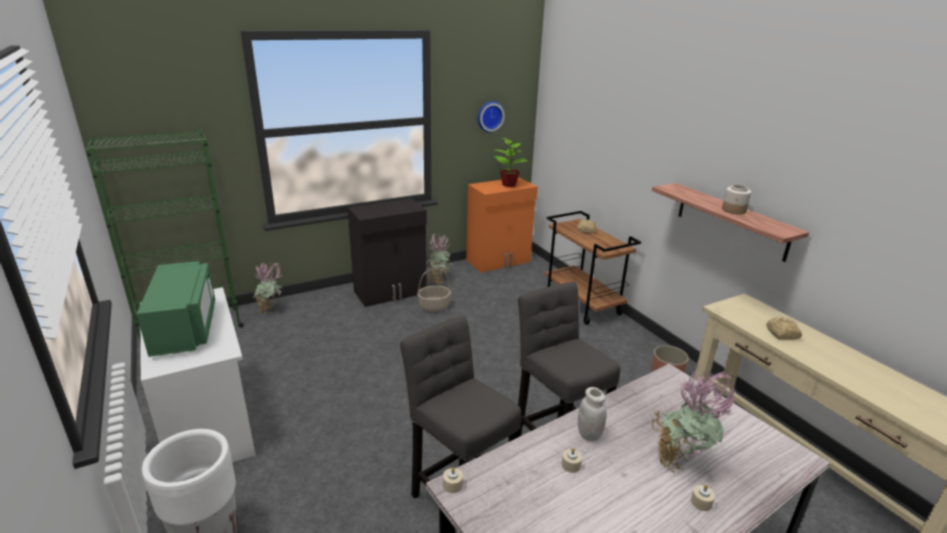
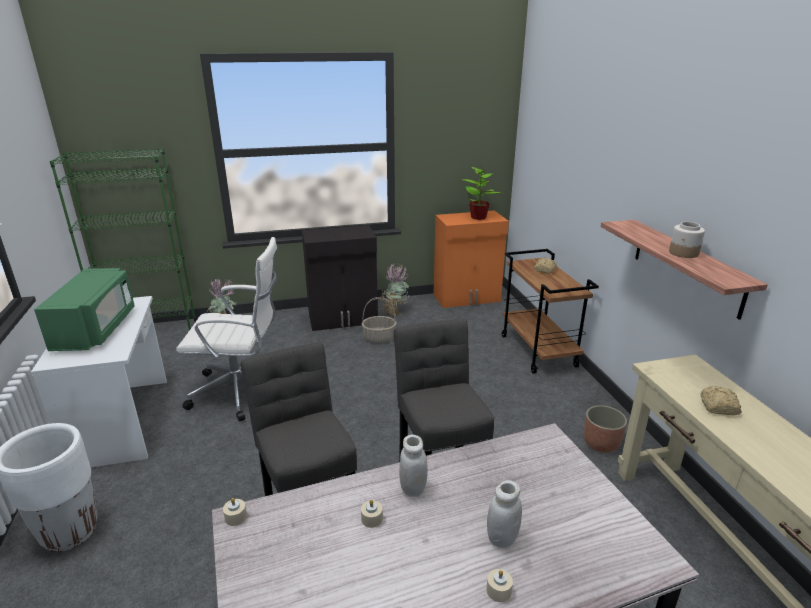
camera: 15 degrees right, 0 degrees up
wall clock [478,101,505,133] -> none
potted plant [651,370,736,473] -> white jar [487,480,522,548]
none -> white office chair [176,237,277,421]

